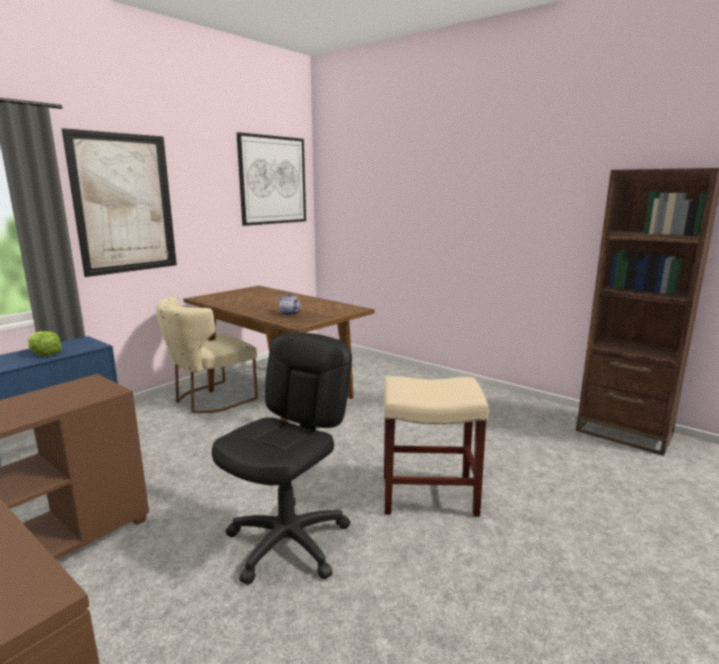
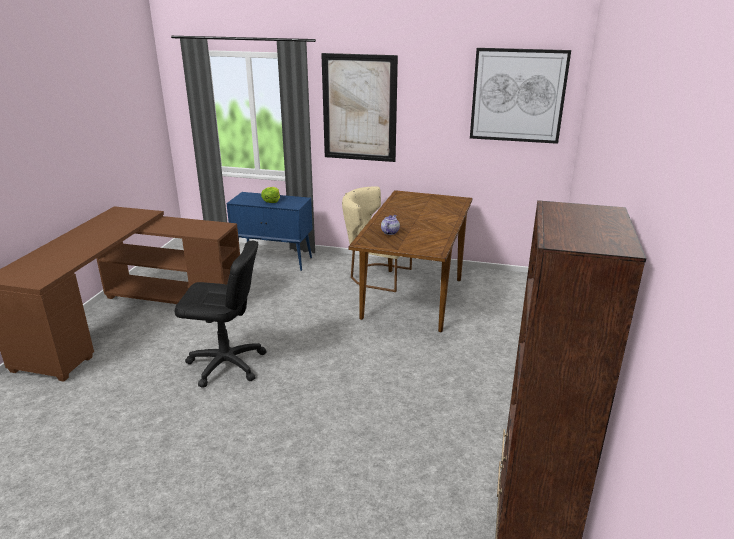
camera: 65 degrees right, 10 degrees up
beige stool [384,376,489,517] -> none

